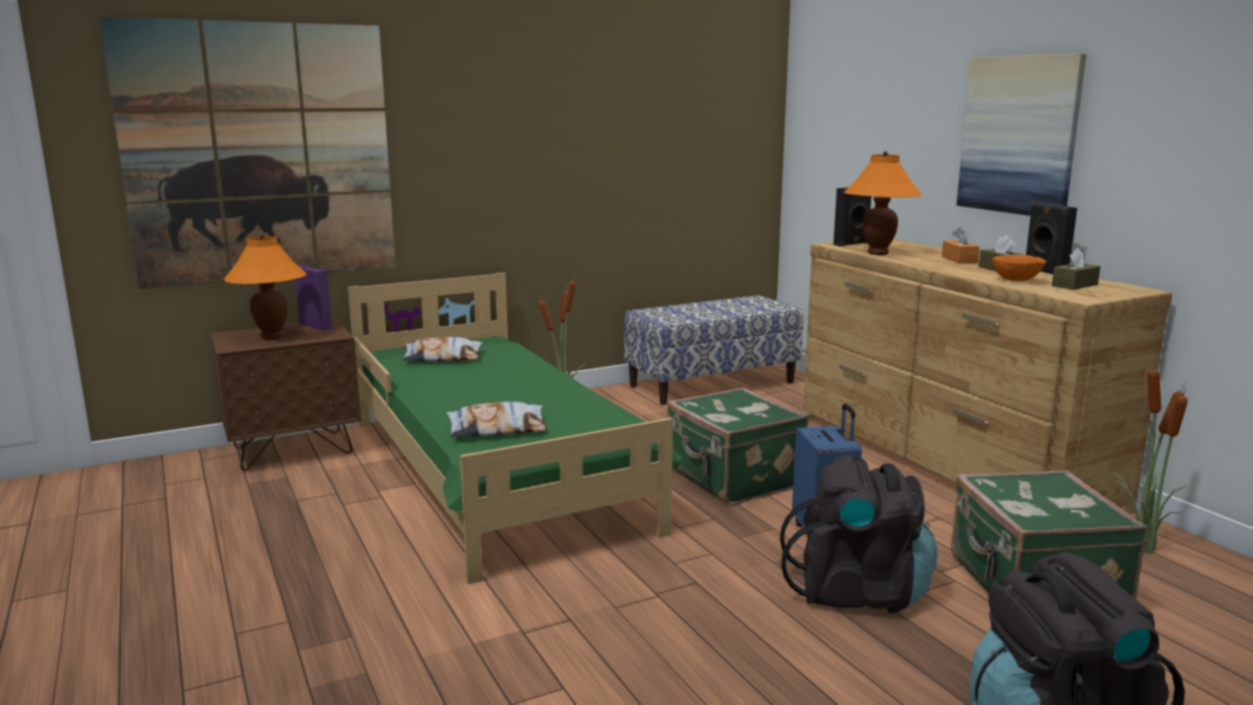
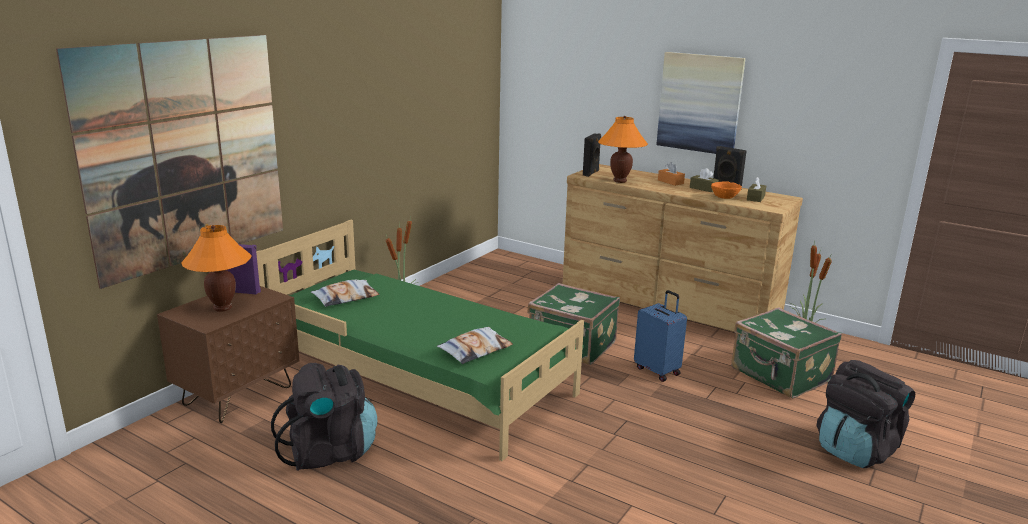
camera: 30 degrees left, 5 degrees up
bench [624,295,803,405] -> none
black backpack [780,455,938,614] -> black backpack moved to [271,363,377,471]

